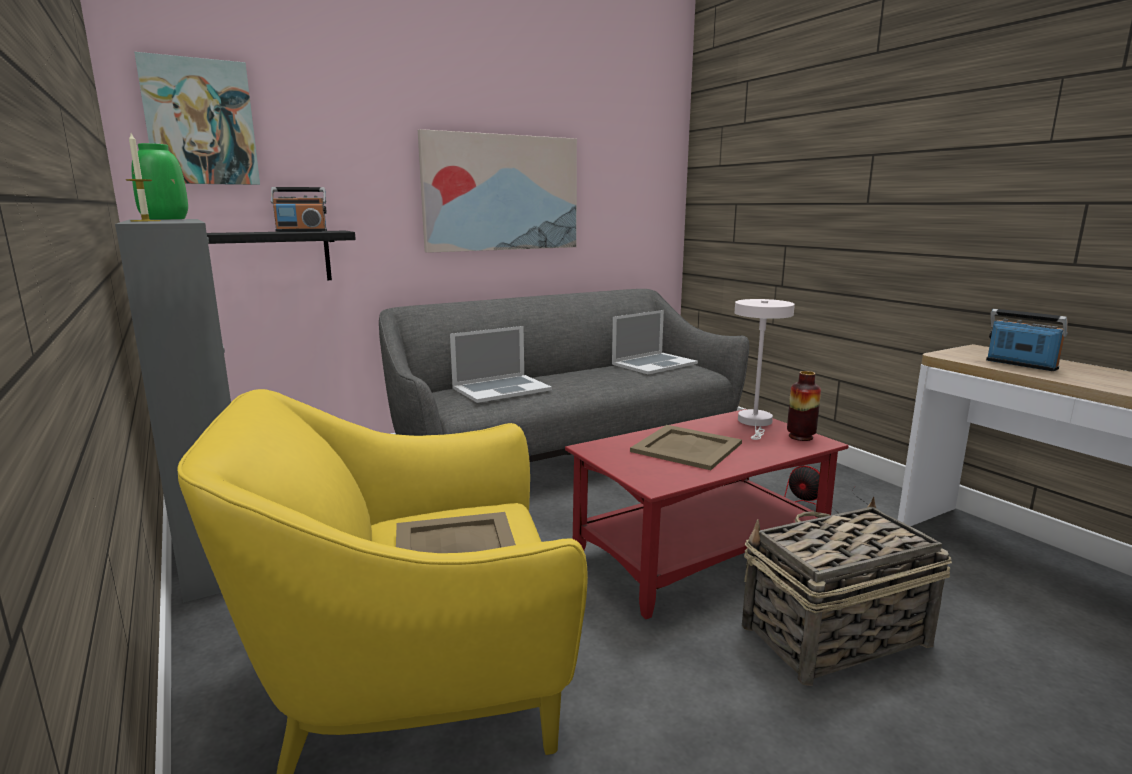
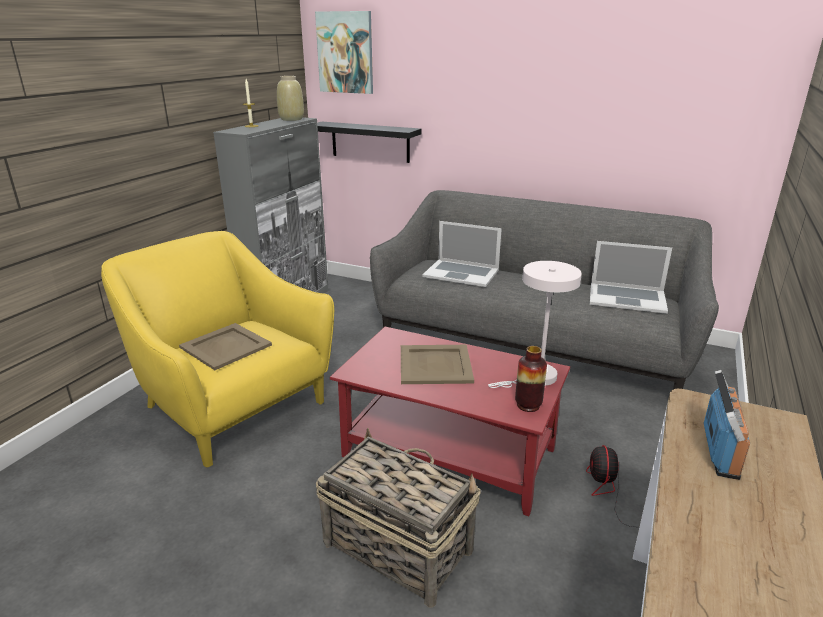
camera: 55 degrees right, 10 degrees up
green vase [132,143,188,220] -> beige vase [277,76,304,121]
radio [271,187,327,232] -> none
picture [418,129,577,253] -> none

